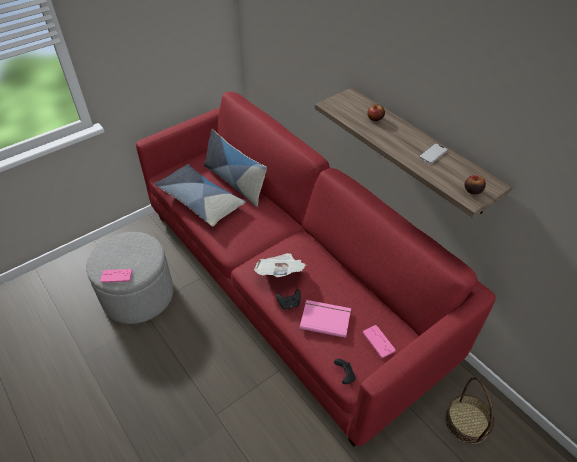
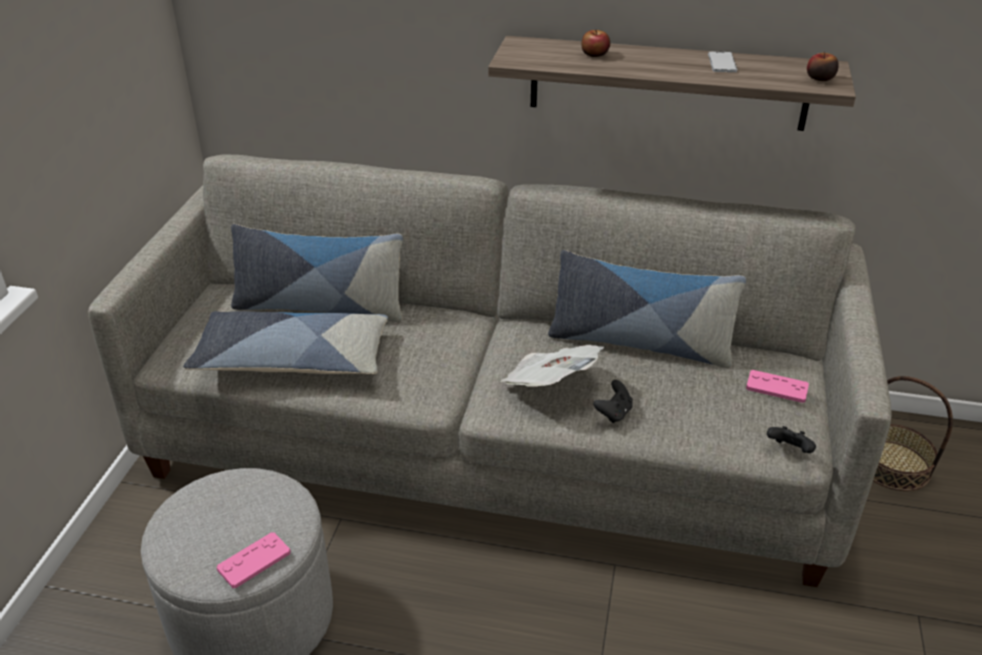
camera: 40 degrees left, 10 degrees down
red sofa [136,92,496,447] -> grey sofa [88,154,892,587]
pink book [300,300,351,338] -> none
none -> pillow [548,250,746,368]

